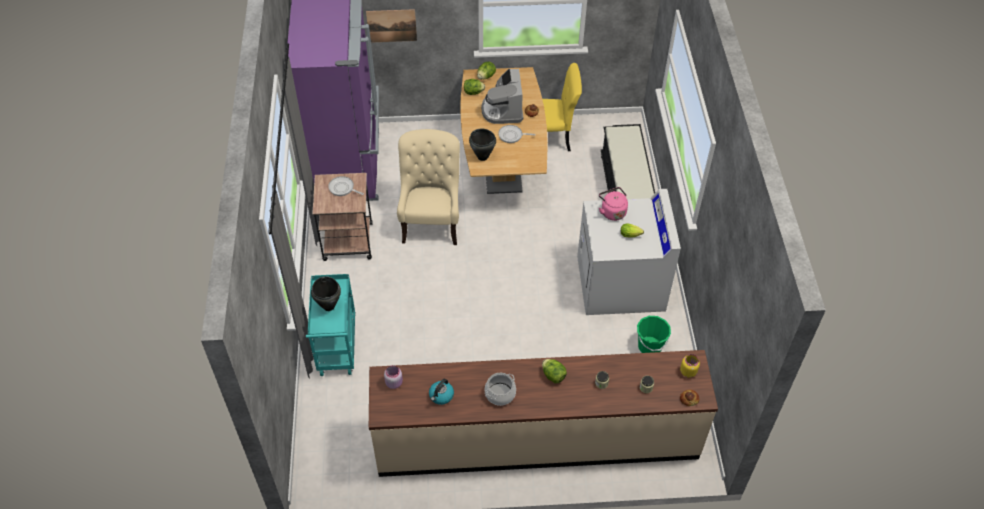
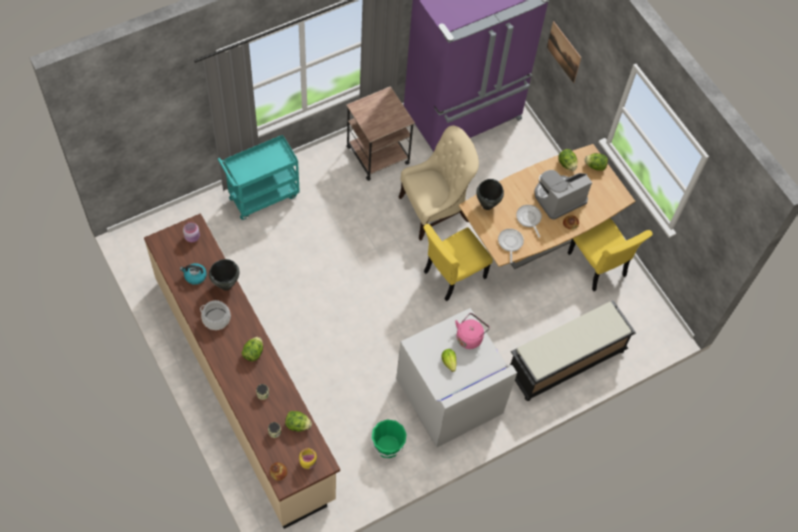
camera: 60 degrees right, 10 degrees up
black cooking pot [311,276,341,311] -> black cooking pot moved to [209,259,240,291]
frying pan [328,176,364,196] -> frying pan moved to [498,229,524,263]
none -> lettuce [285,411,312,432]
none -> yellow chair [423,224,493,301]

